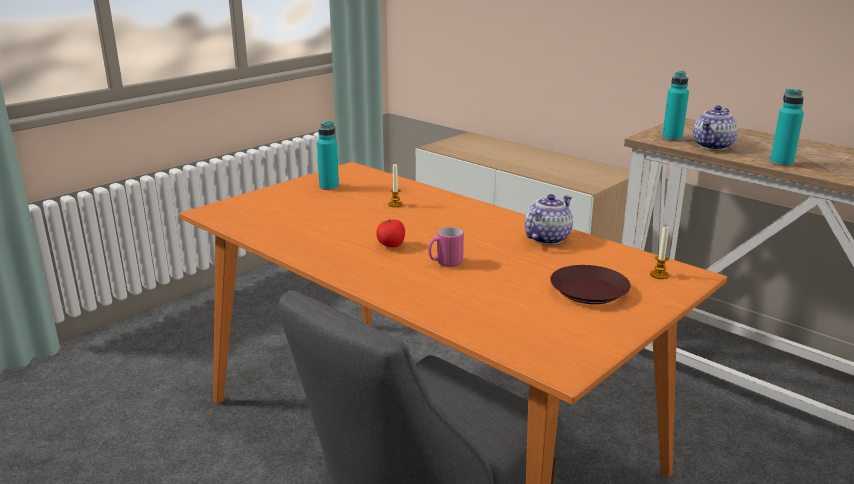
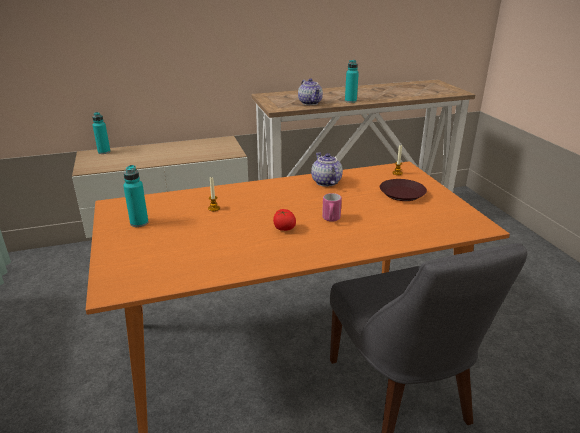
camera: 60 degrees left, 5 degrees up
turquoise bottle [662,71,689,141] -> turquoise bottle moved to [92,112,111,154]

